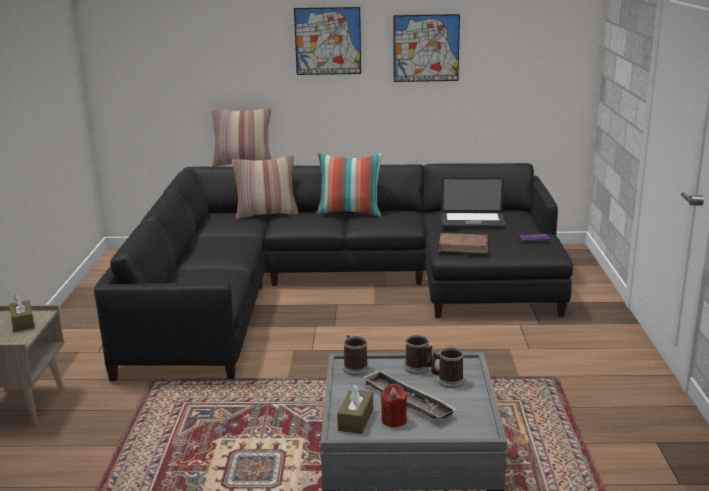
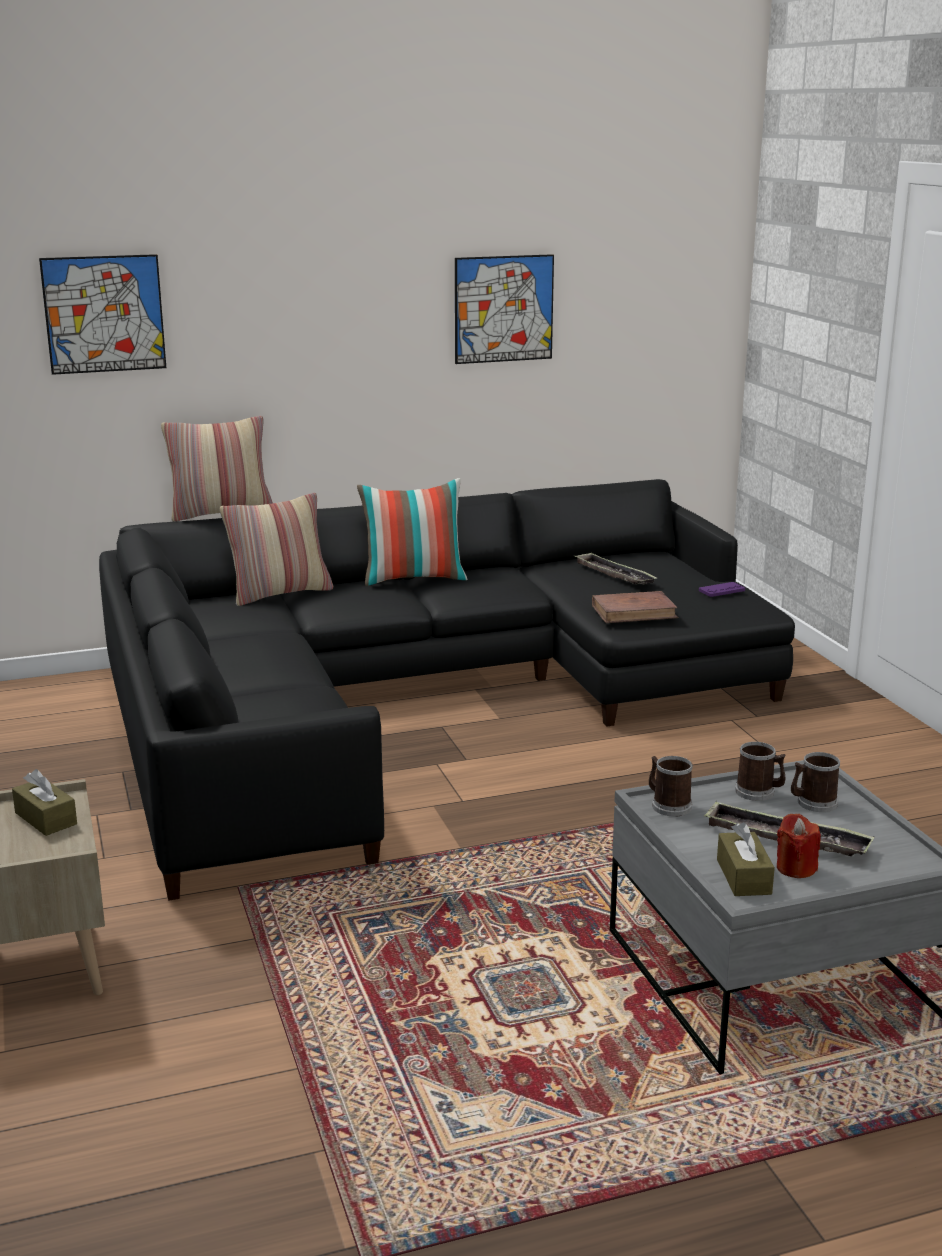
camera: 20 degrees left, 0 degrees up
picture [294,7,361,75] -> picture moved to [39,254,166,375]
laptop [441,177,506,228] -> tray [574,552,657,584]

